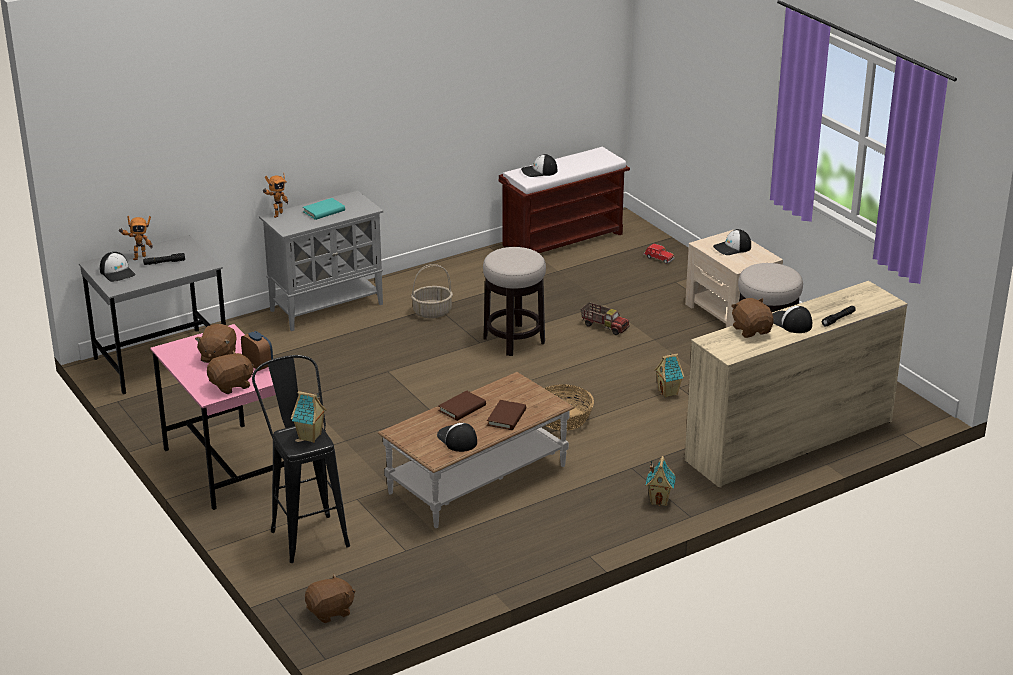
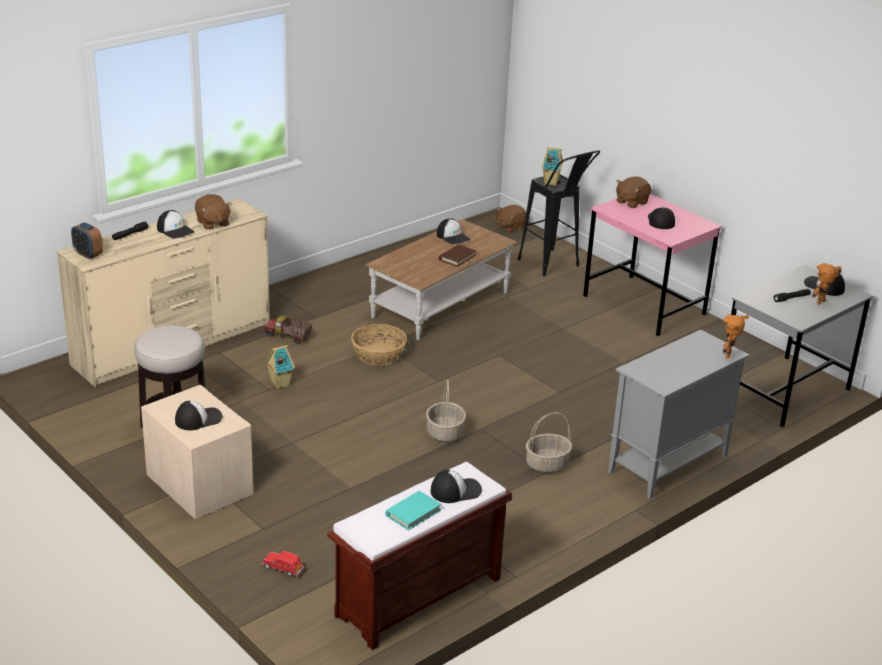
camera: 170 degrees right, 0 degrees up
brown plush toy [195,324,237,363] -> cap [648,207,675,229]
alarm clock [241,331,273,371] -> alarm clock moved to [71,222,103,259]
turquoise book [303,198,345,220] -> turquoise book moved to [385,491,442,530]
stool [483,247,546,356] -> basket [426,380,466,443]
brown book [487,400,526,430] -> none
toy truck [581,302,629,335] -> toy truck moved to [264,316,312,344]
toy house [646,456,676,506] -> none

